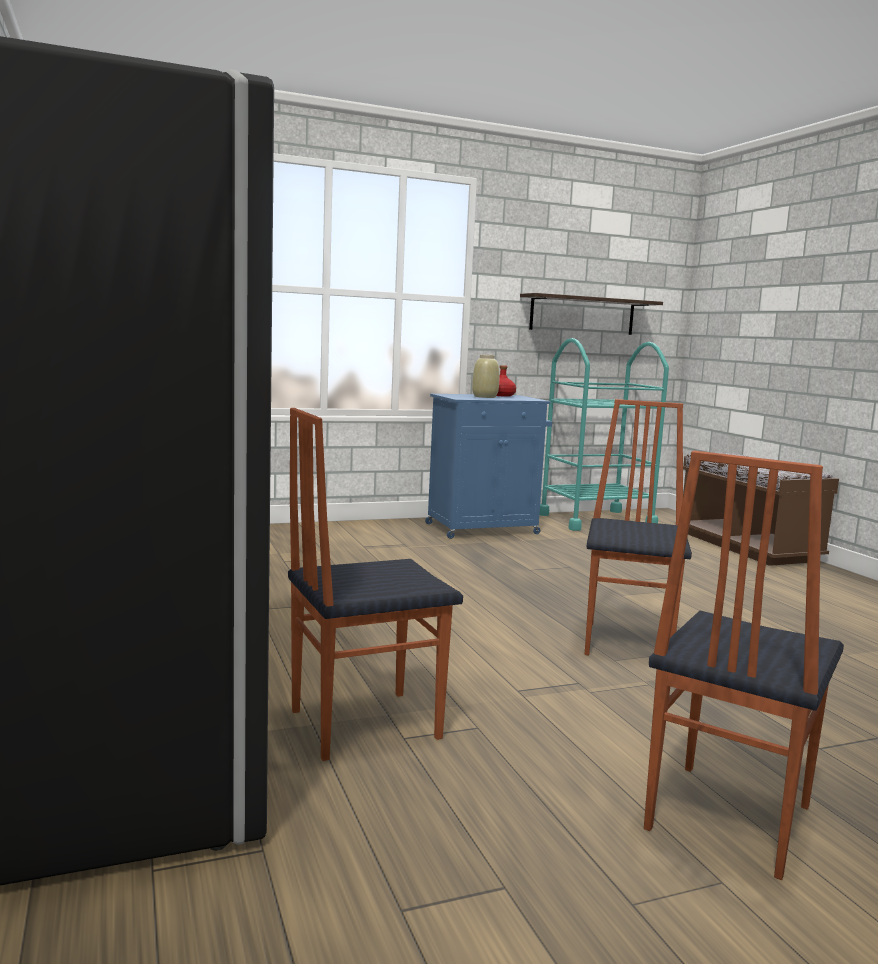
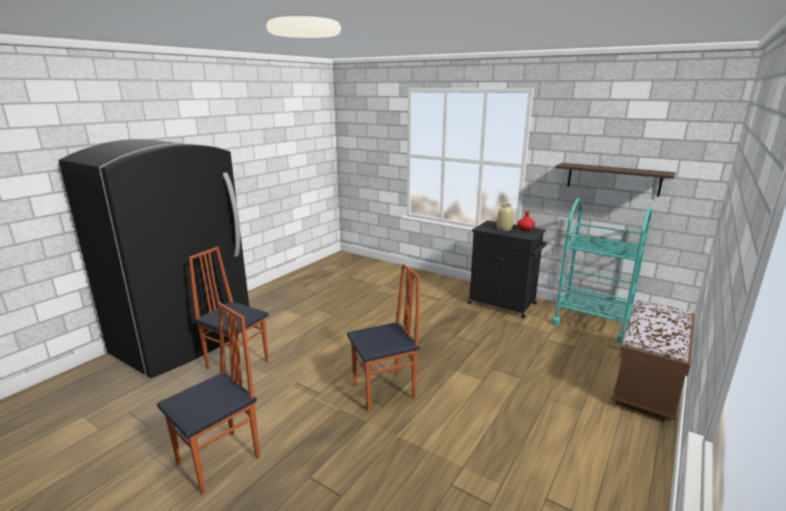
camera: 55 degrees right, 10 degrees up
blue cabinet [425,394,552,539] -> black cabinet [467,220,547,318]
chair [644,450,844,880] -> chair turned 135 degrees clockwise [157,303,260,495]

